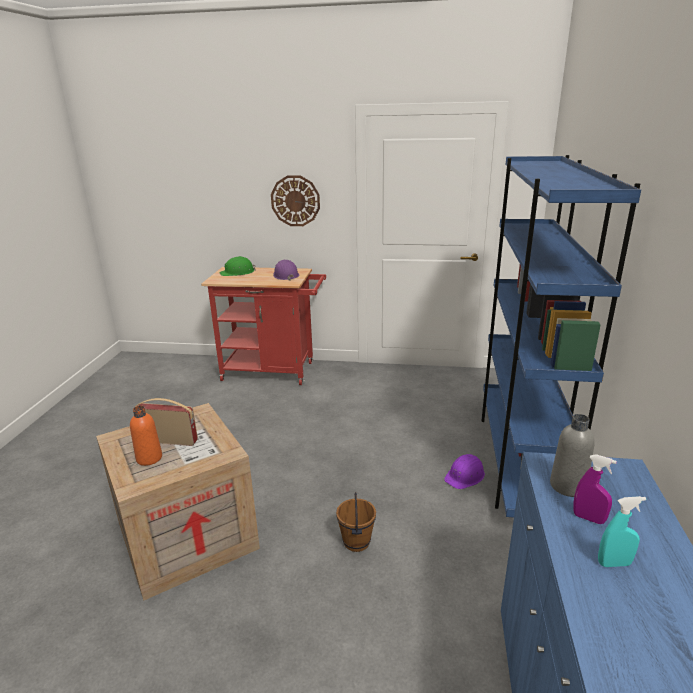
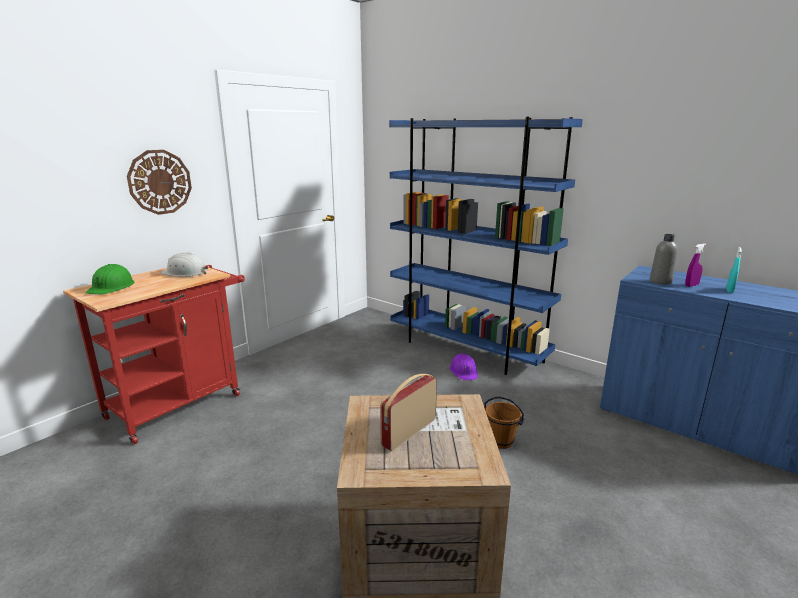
camera: 60 degrees left, 5 degrees down
orange bottle [130,406,162,466] -> none
purple hard hat [273,260,299,281] -> white hard hat [160,253,208,277]

